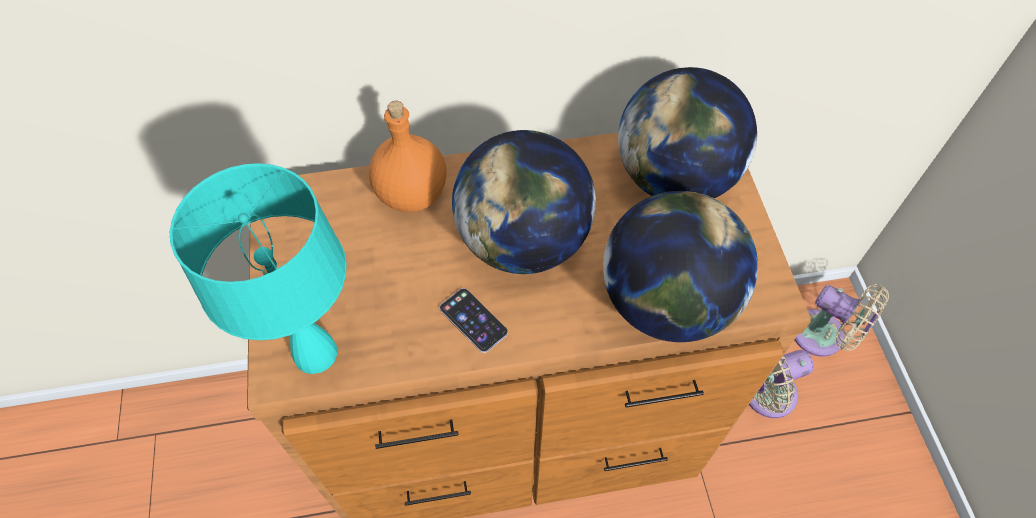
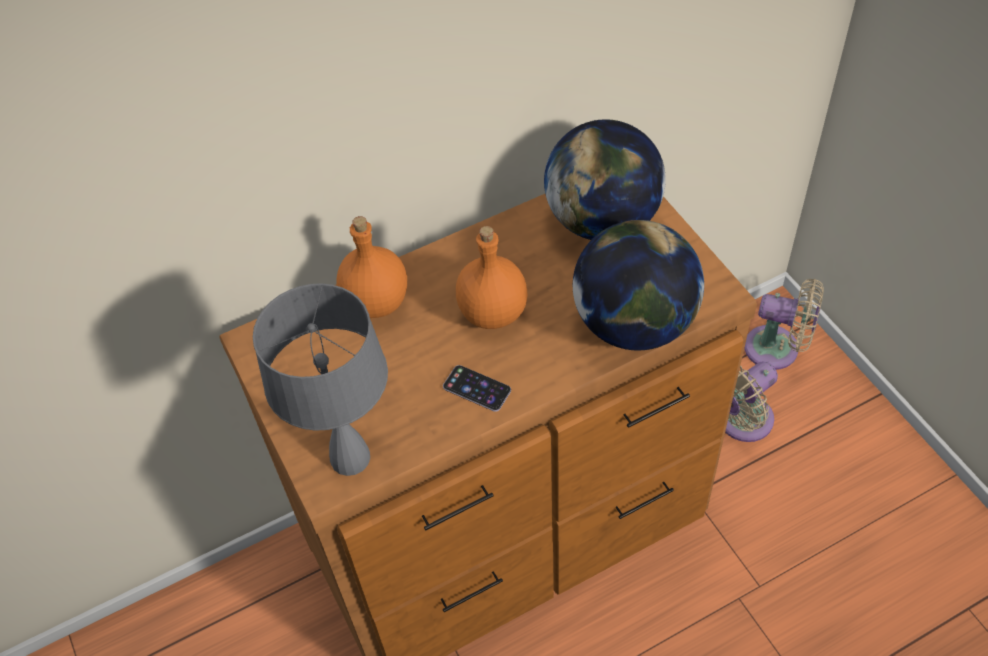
camera: 15 degrees left, 5 degrees down
turquoise table lamp [170,163,347,374] -> grey table lamp [253,283,388,476]
globe [452,130,596,274] -> orange bottle [456,226,527,329]

